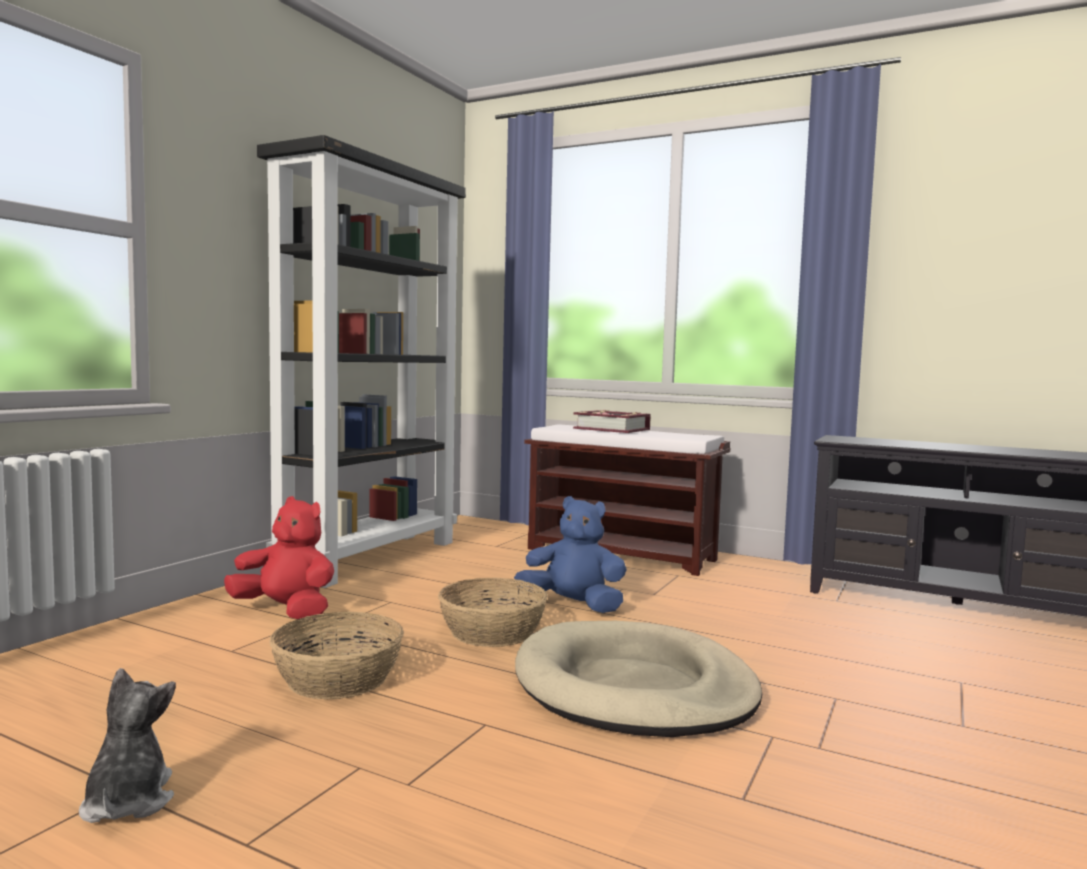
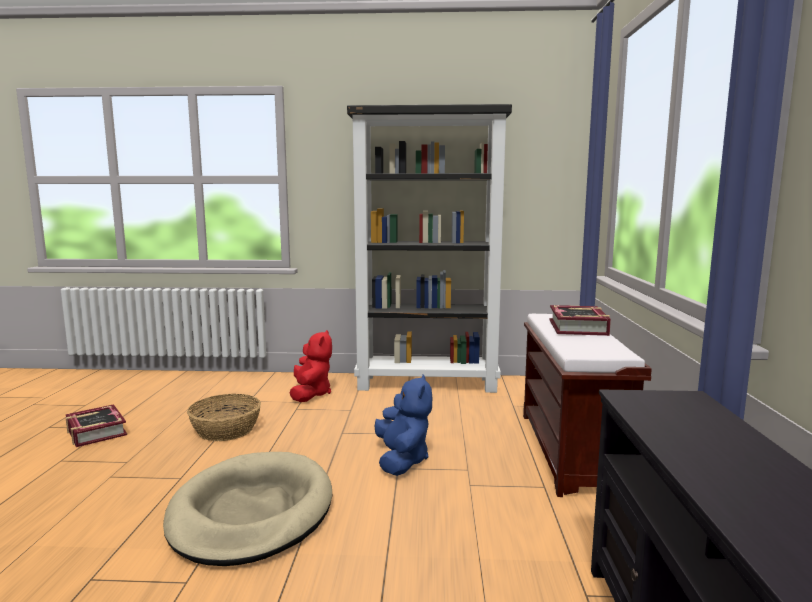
camera: 65 degrees right, 5 degrees up
plush toy [79,668,176,823] -> book [65,404,127,447]
basket [438,577,548,647] -> none

